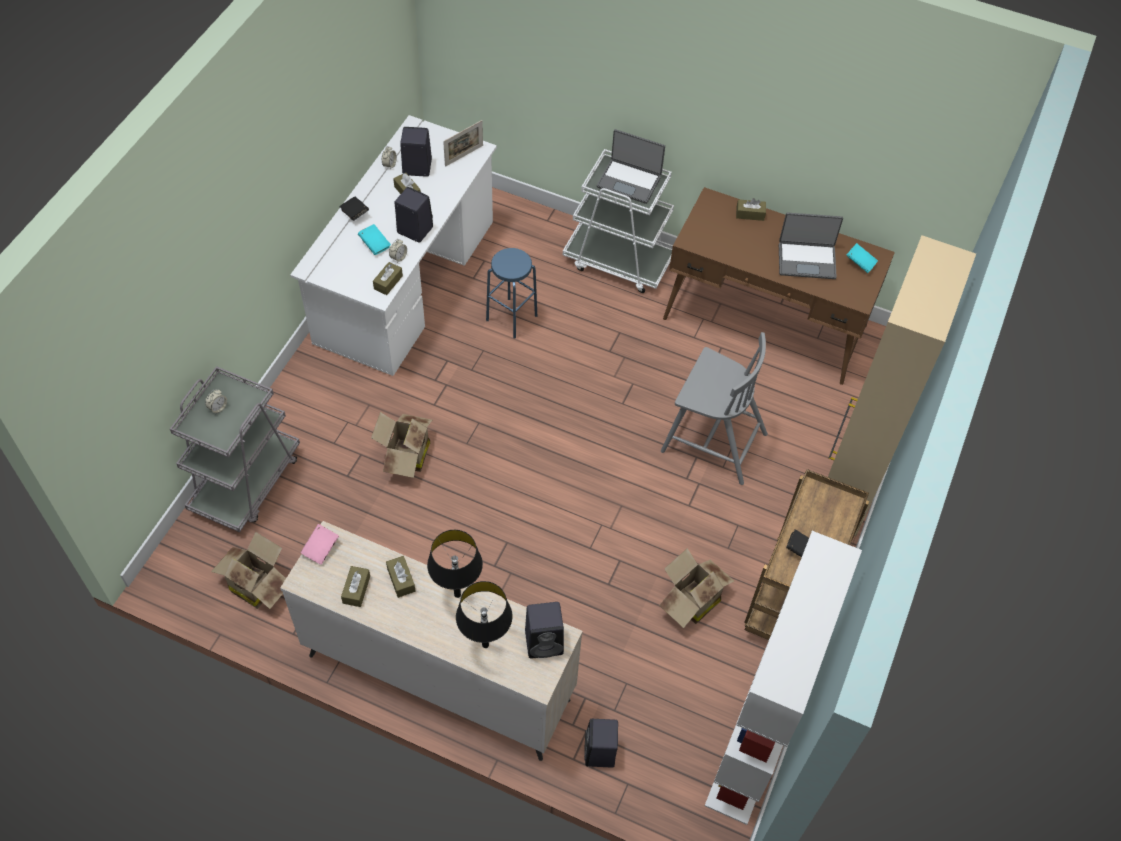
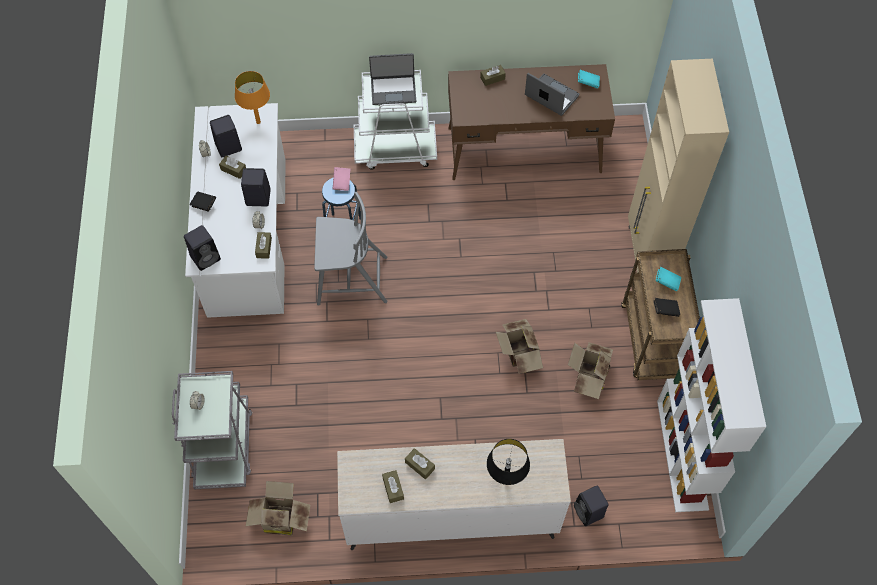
camera: 25 degrees left, 5 degrees up
pink book [300,524,339,565] -> pink book moved to [333,167,350,191]
turquoise book [358,224,391,255] -> turquoise book moved to [656,267,681,292]
cardboard box [371,412,432,478] -> cardboard box moved to [496,319,543,374]
black table lamp [427,530,483,598] -> none
picture frame [443,120,483,167] -> orange table lamp [235,71,270,124]
black speaker [525,602,564,658] -> black speaker moved to [184,225,221,271]
grey chair [661,332,768,485] -> grey chair moved to [314,192,387,306]
laptop [779,213,843,279] -> laptop turned 120 degrees counterclockwise [525,73,579,116]

